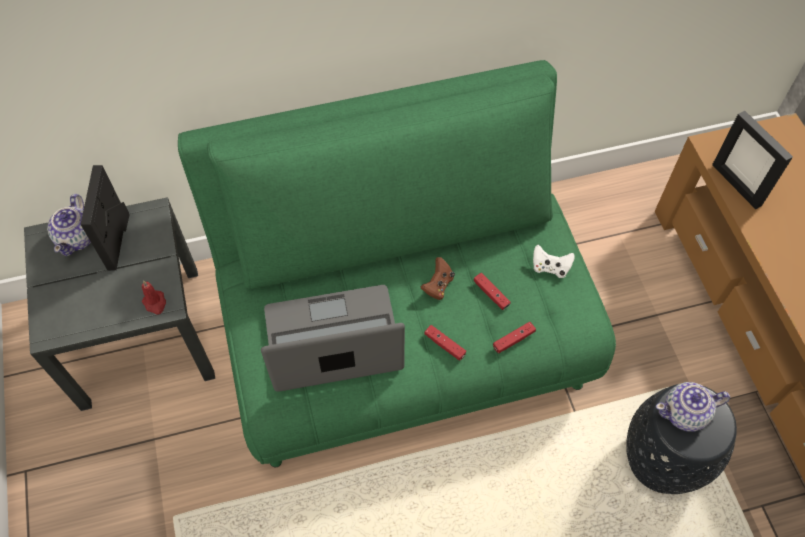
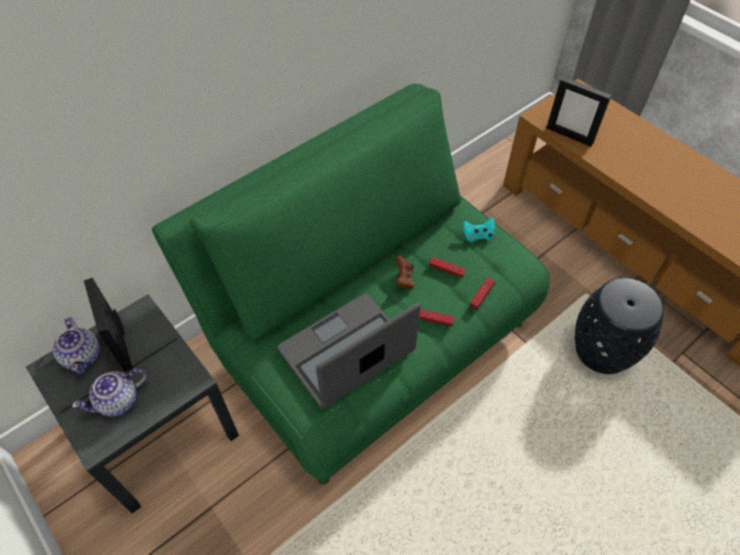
camera: 25 degrees left, 5 degrees down
red candle [142,280,166,315] -> none
white game controller [533,245,575,278] -> turquoise game controller [463,218,495,242]
teapot [656,382,730,432] -> teapot moved to [72,369,147,417]

